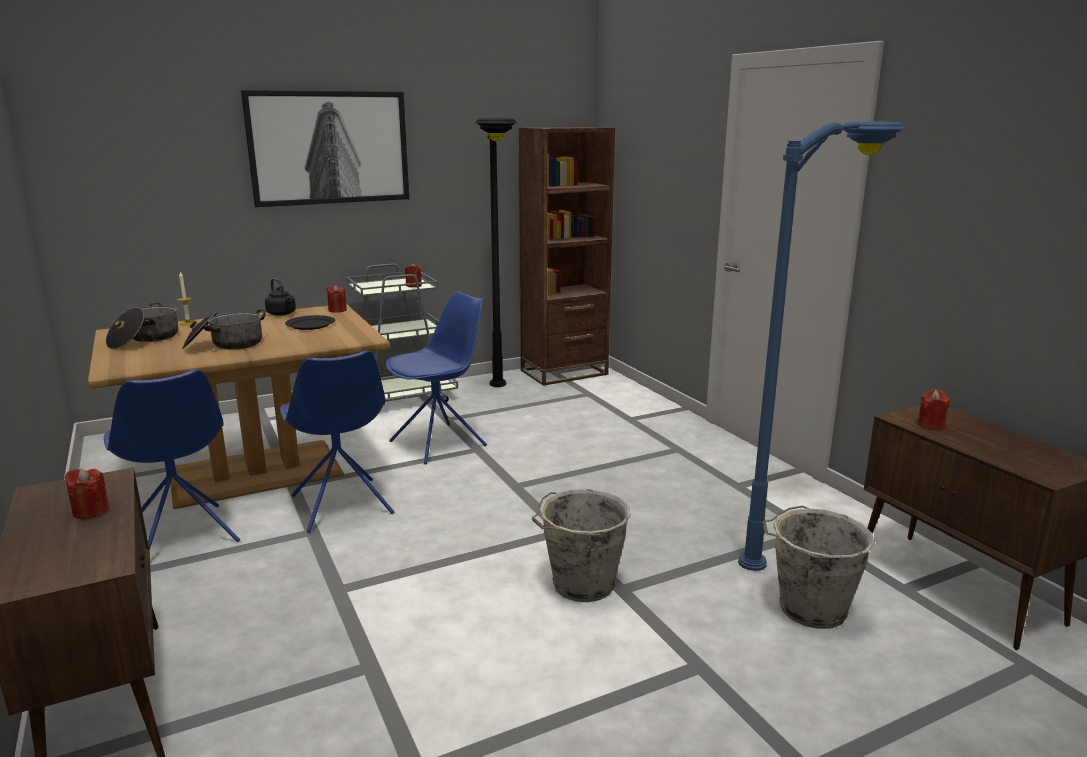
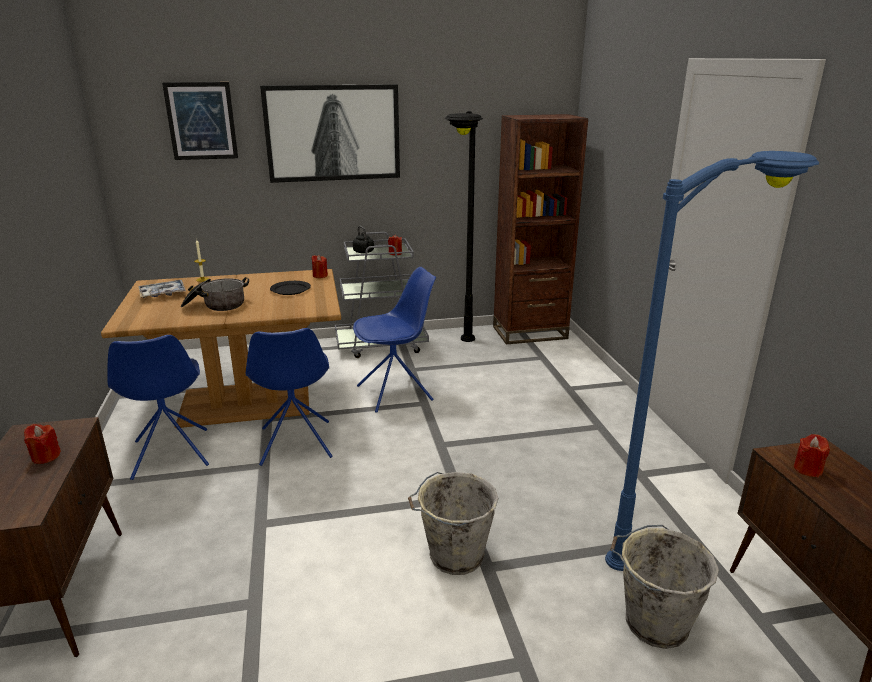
camera: 15 degrees right, 5 degrees up
cooking pot [106,303,178,349] -> tray [139,280,186,298]
black kettle [265,278,296,316] -> black kettle moved to [353,226,374,253]
none -> picture [162,82,238,160]

